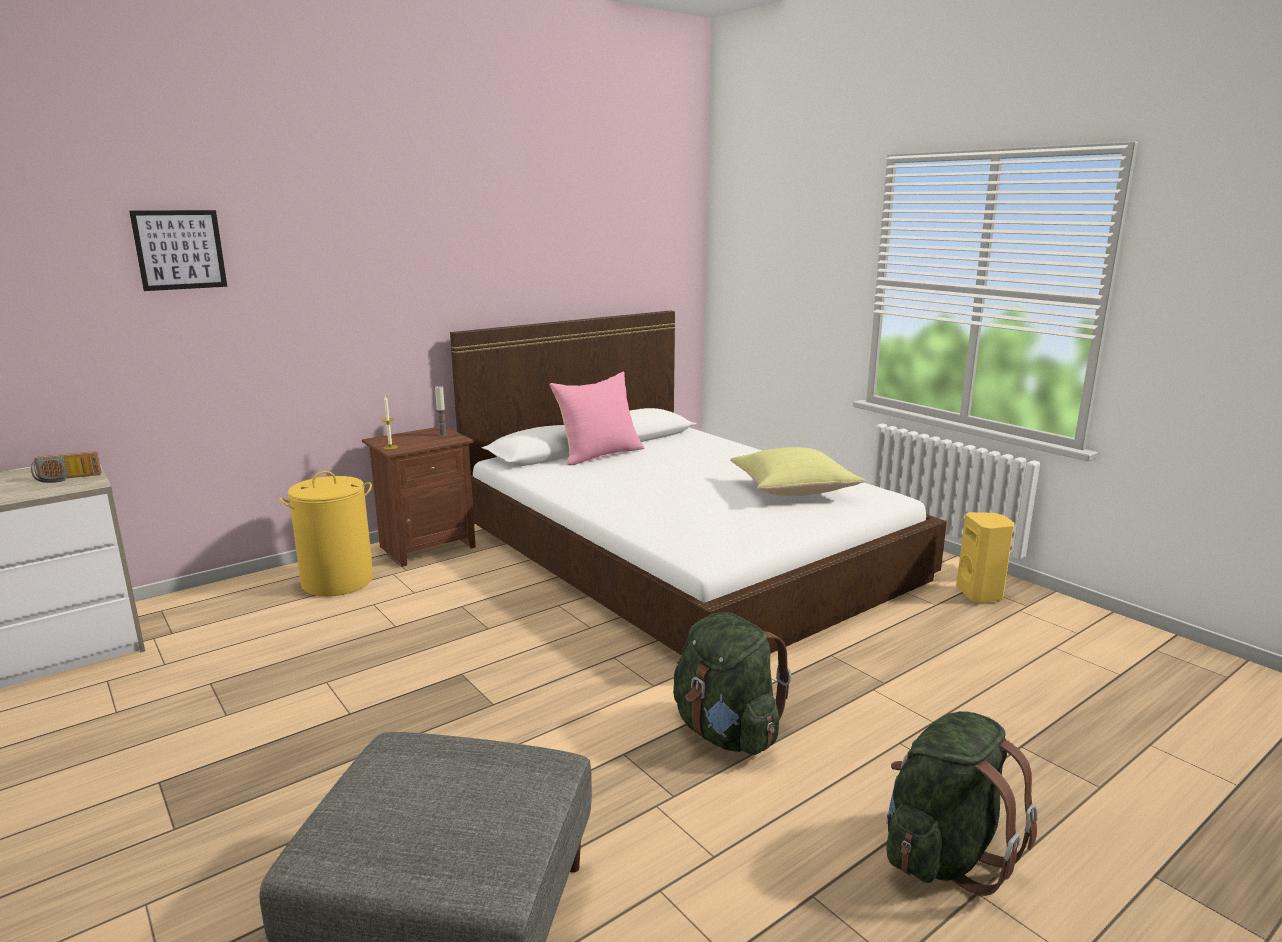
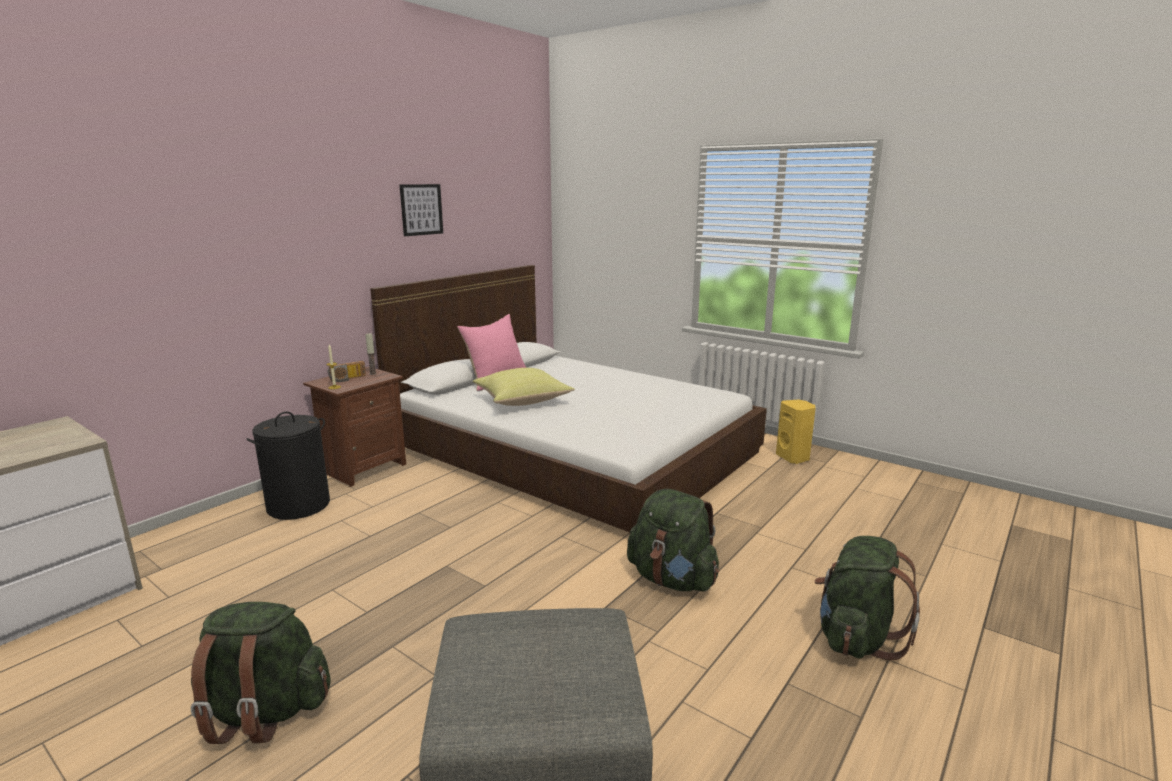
camera: 15 degrees left, 0 degrees up
radio [31,451,101,483] -> radio moved to [328,361,366,382]
picture [129,210,227,291] -> picture moved to [399,184,443,236]
yellow laundry basket [279,471,373,596] -> black laundry basket [246,411,330,520]
yellow pillow [730,447,865,496] -> yellow pillow moved to [473,368,575,406]
none -> green backpack [191,602,330,744]

